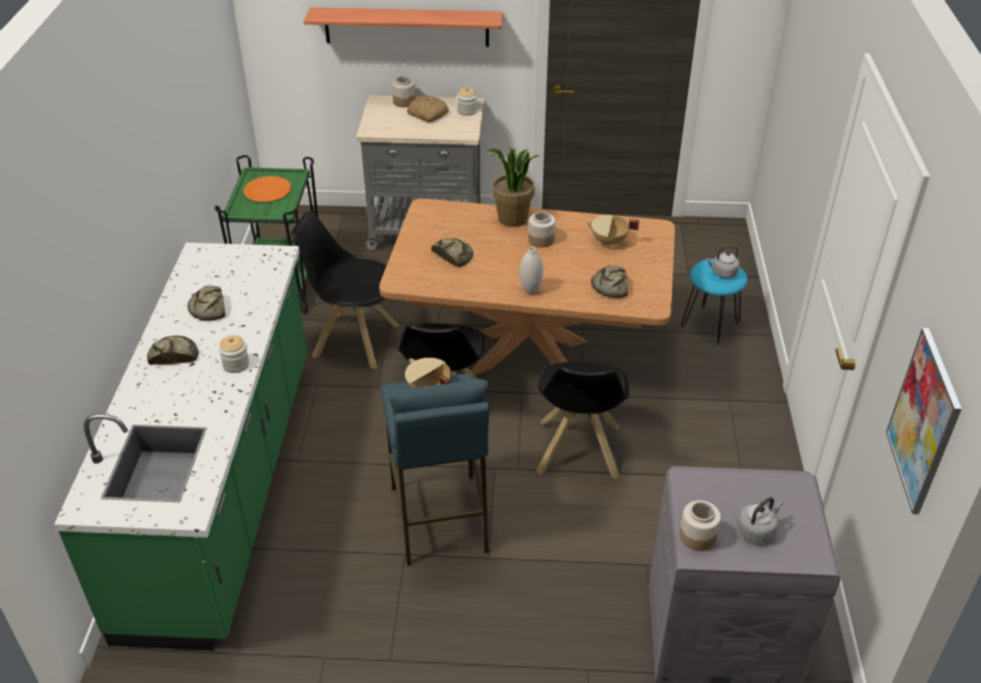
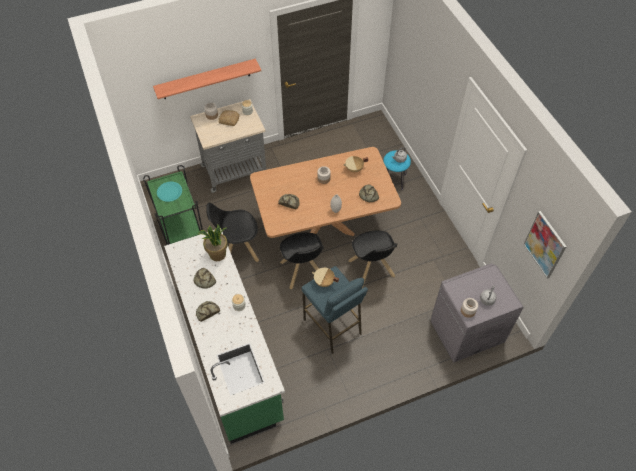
camera: 25 degrees left, 15 degrees up
orange plate [243,176,291,202] -> turquoise plate [157,182,182,202]
potted plant [487,147,540,227] -> potted plant moved to [197,225,228,261]

